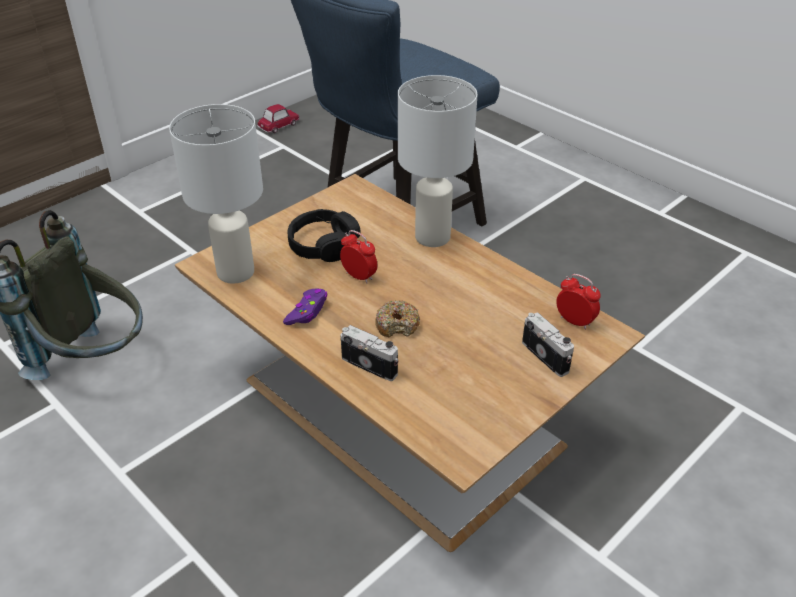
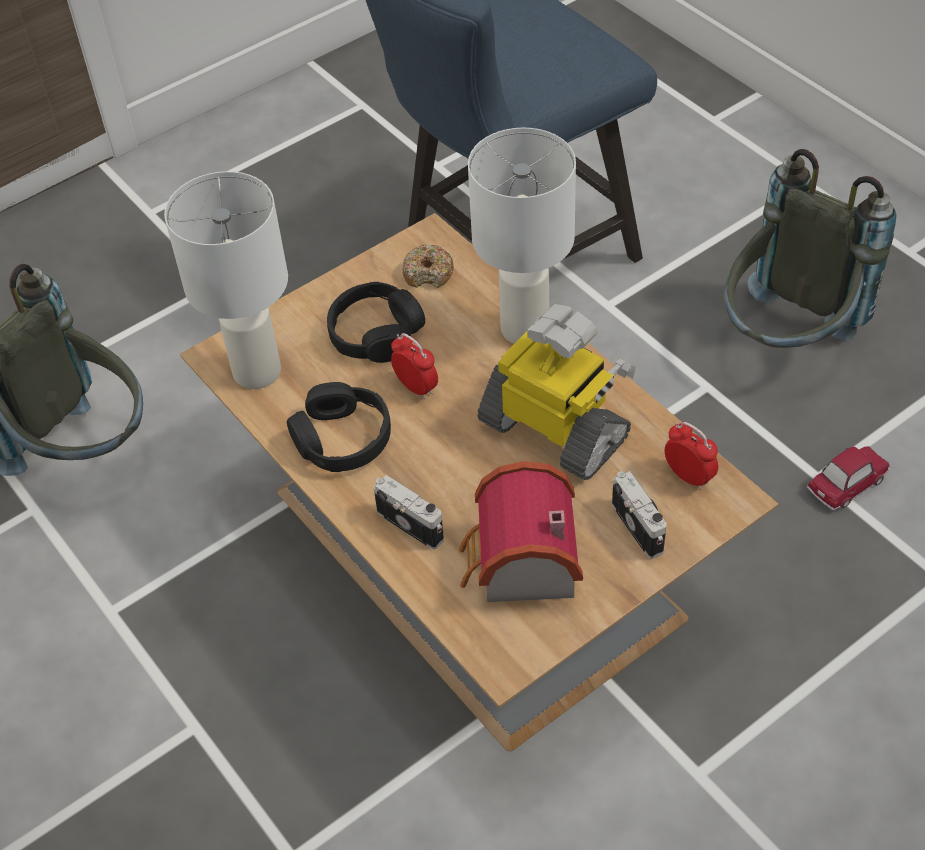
camera: 10 degrees right, 10 degrees up
toy car [257,104,299,133] -> toy car moved to [807,446,890,511]
purple game controller [283,289,327,325] -> black headphones [287,382,391,472]
donut [375,300,420,337] -> donut moved to [402,244,454,288]
none -> toy house [459,461,583,602]
none -> toy robot [477,304,636,480]
none -> grey backpack [724,149,897,348]

